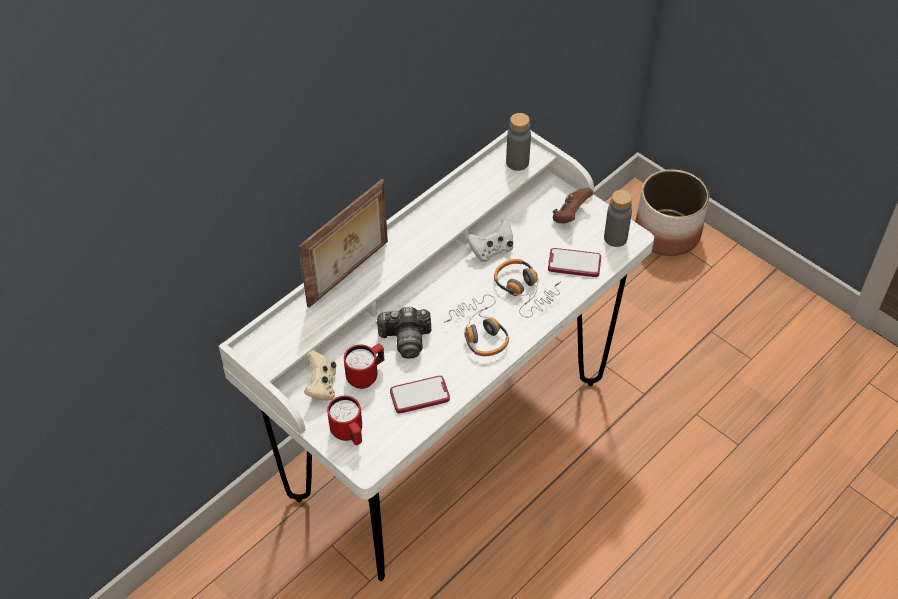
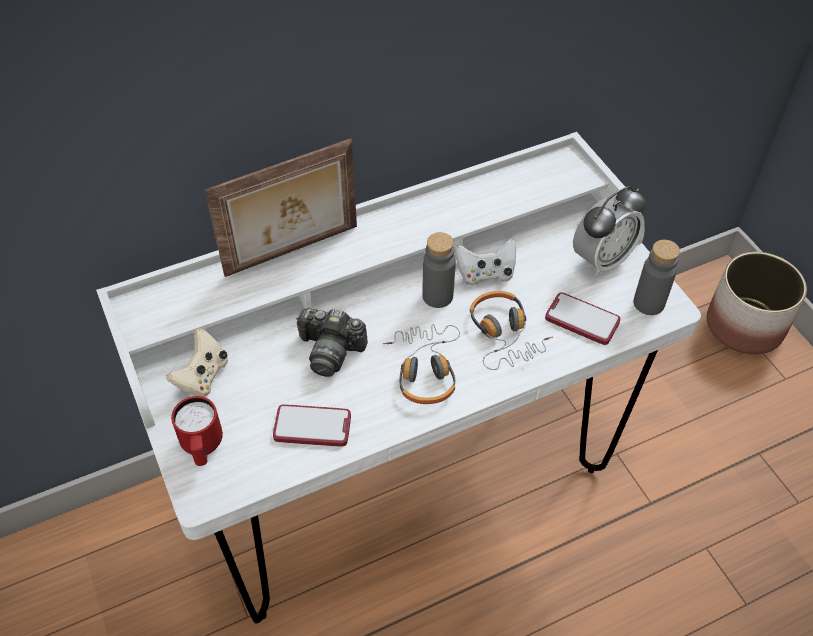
camera: 20 degrees right, 0 degrees up
red mug [344,344,384,389] -> none
grey bottle [506,113,531,171] -> grey bottle moved to [422,232,456,308]
brown game controller [552,188,593,224] -> alarm clock [573,186,646,276]

